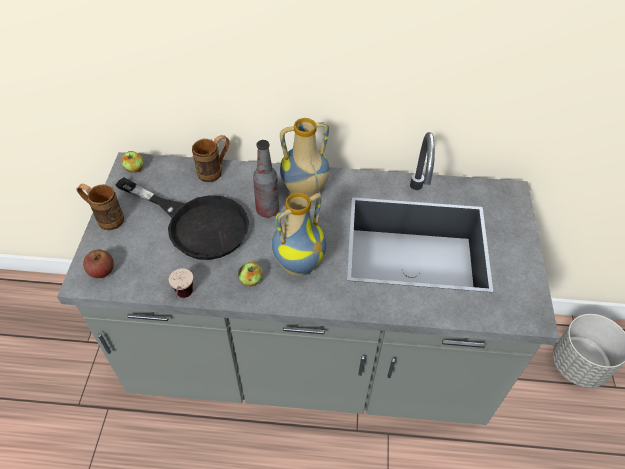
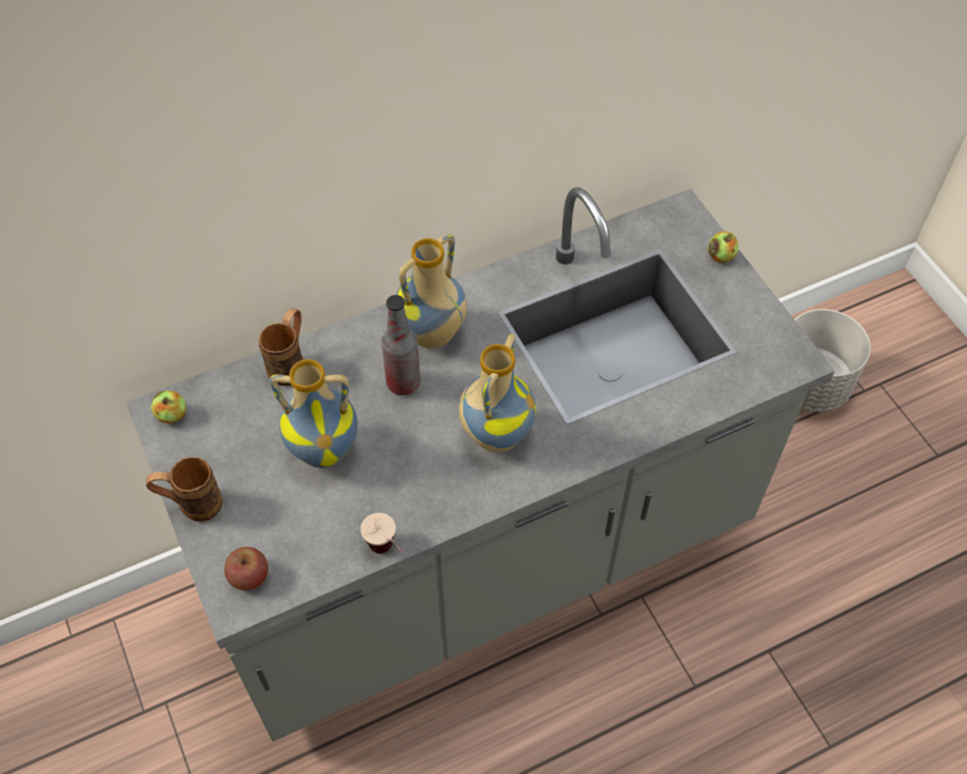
camera: 30 degrees left, 5 degrees up
black frying pan [115,177,249,260] -> vase [269,359,358,468]
apple [238,262,263,287] -> apple moved to [708,231,739,263]

